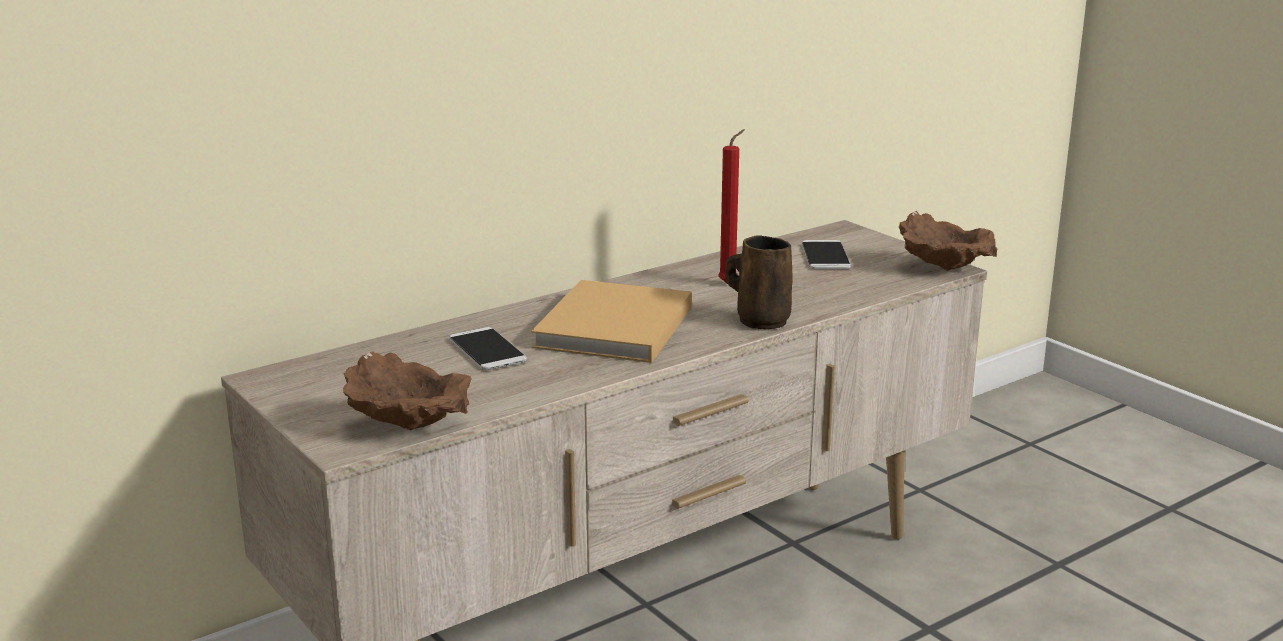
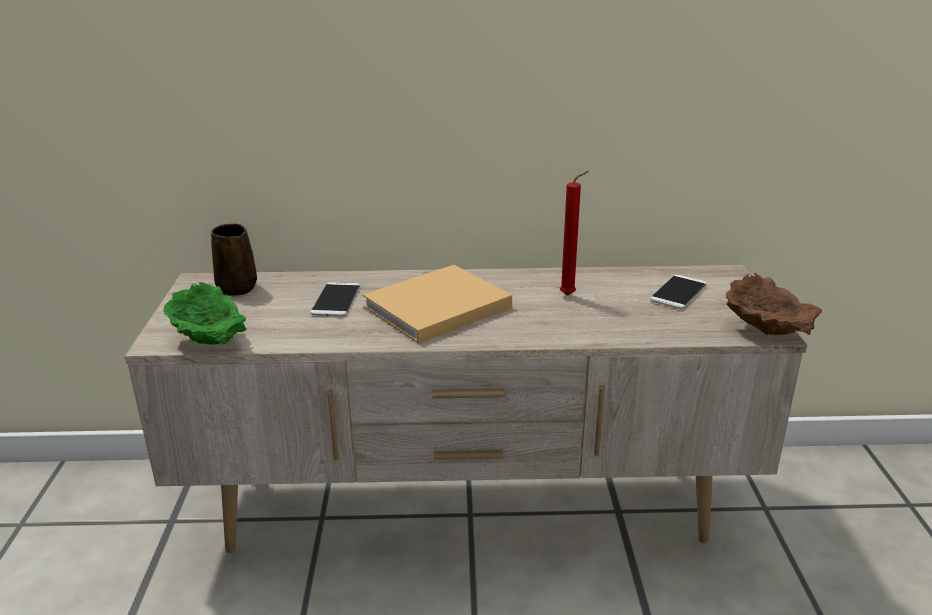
camera: 35 degrees right, 5 degrees up
brown bowl [343,351,472,431] -> green bowl [163,282,247,344]
brown mug [725,236,792,329] -> brown mug moved to [211,223,257,296]

